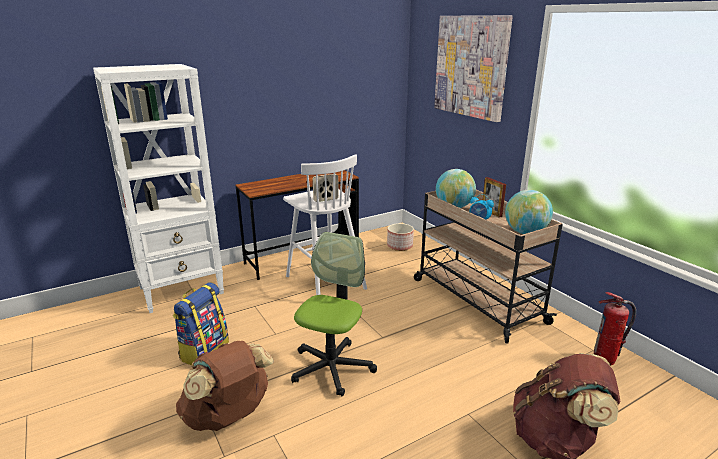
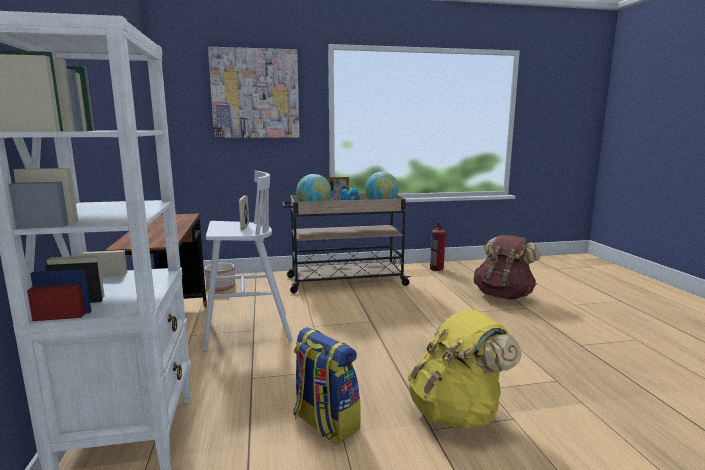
camera: 70 degrees left, 10 degrees down
brown backpack [176,341,274,431] -> yellow backpack [407,310,522,429]
office chair [291,232,377,396] -> none

